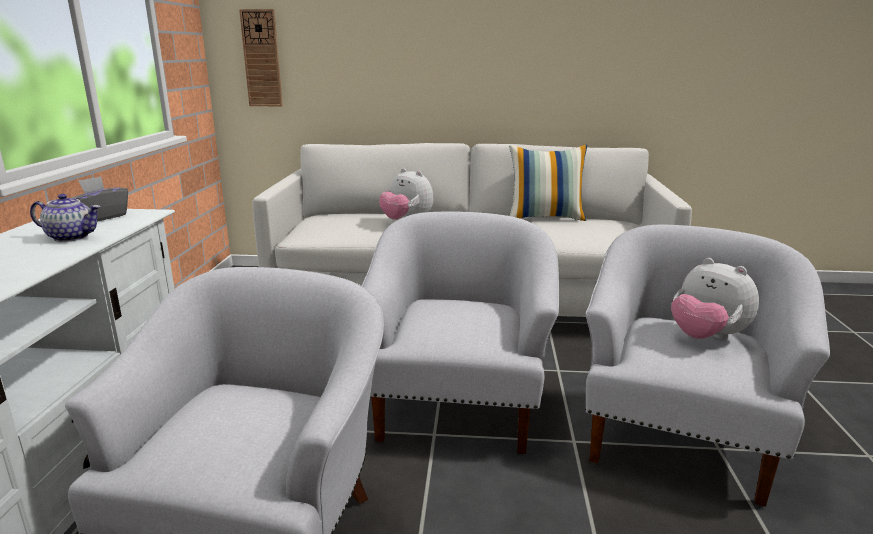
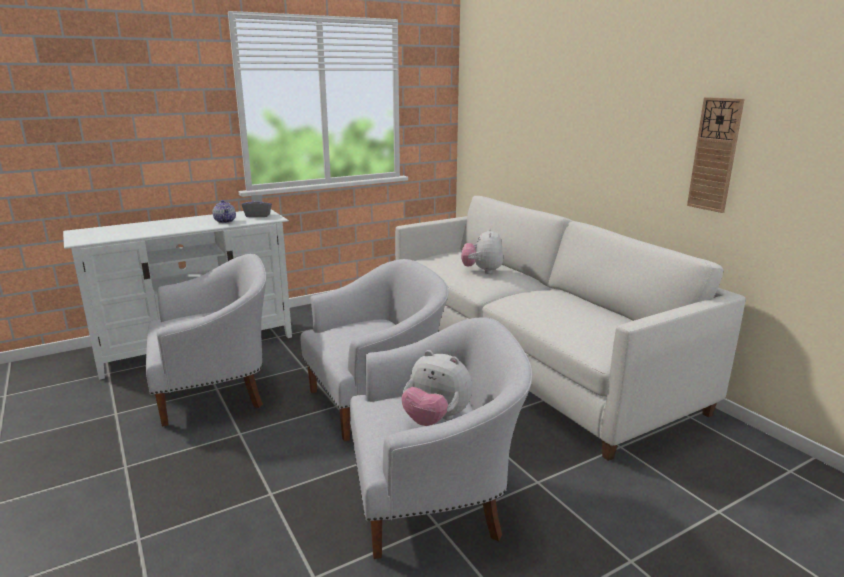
camera: 55 degrees right, 0 degrees up
wall clock [239,9,283,106] -> wall clock moved to [687,97,745,213]
pillow [509,145,587,221] -> none
plush toy [671,258,759,340] -> plush toy turned 75 degrees counterclockwise [401,350,472,426]

